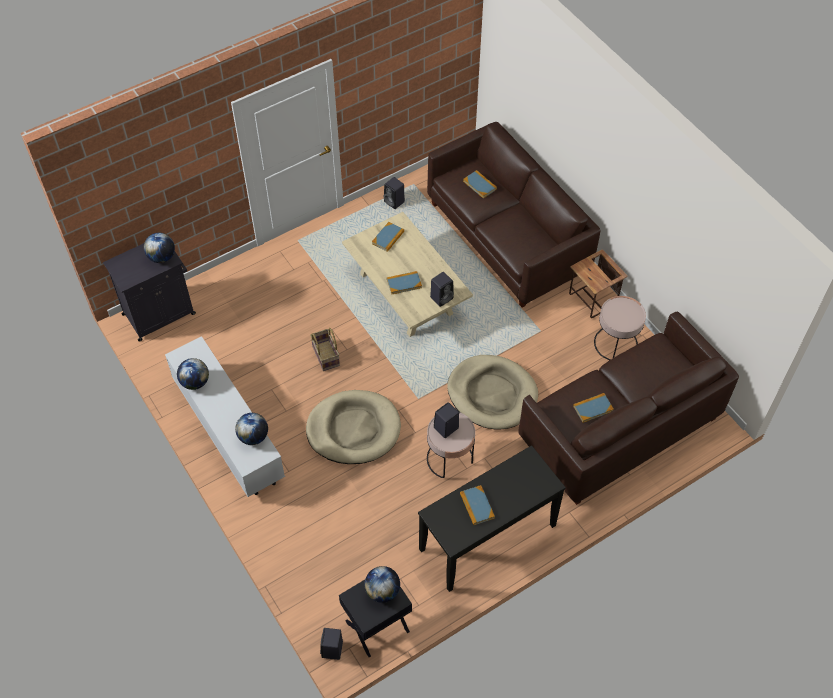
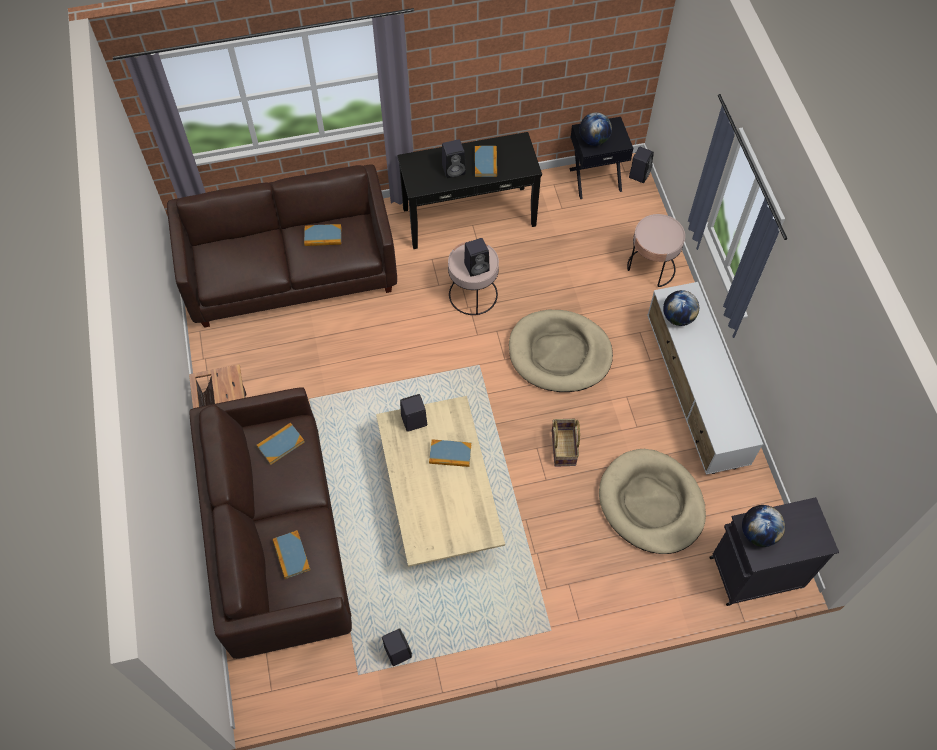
camera: 160 degrees left, 5 degrees up
globe [177,358,209,390] -> none
book [372,222,404,252] -> book moved to [257,423,304,465]
beige dog bed [447,355,538,430] -> beige dog bed moved to [599,449,706,554]
pink side table [594,296,646,360] -> pink side table moved to [627,214,685,287]
none -> black speaker [442,139,466,178]

